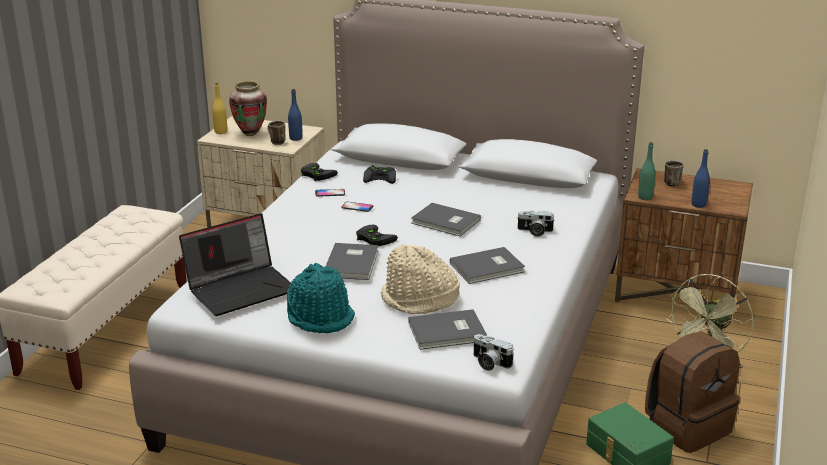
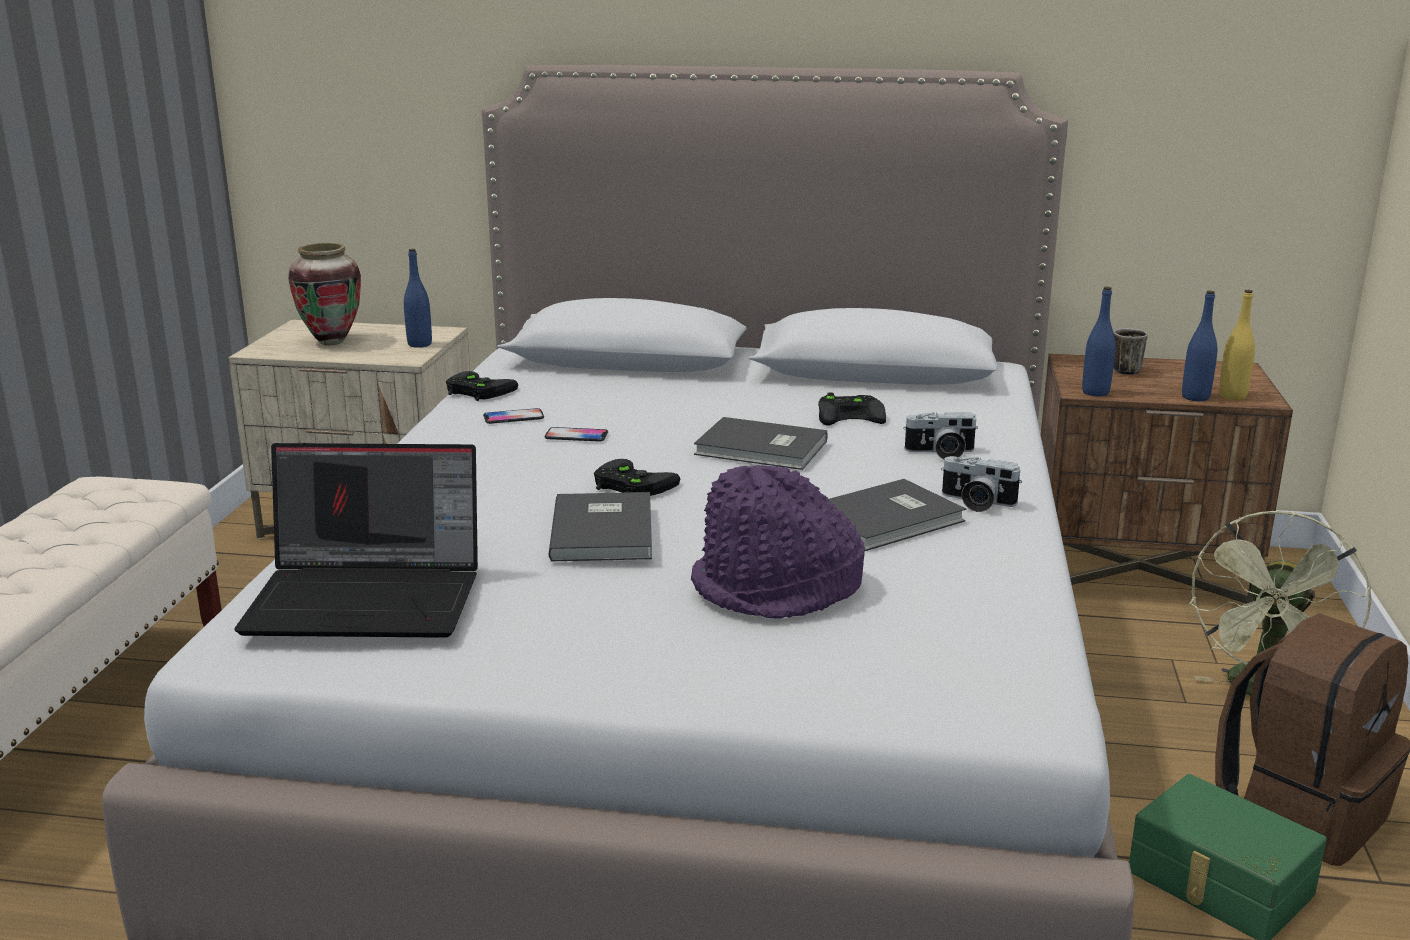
camera: 10 degrees left, 5 degrees down
laptop [179,213,291,316] -> laptop turned 45 degrees clockwise [234,443,478,638]
yellow bottle [212,83,227,134] -> yellow bottle moved to [1219,290,1255,400]
mug [268,121,285,145] -> none
turquoise hat [287,263,355,334] -> none
black game controller [363,165,396,184] -> black game controller moved to [818,392,886,425]
beige hat [381,245,460,314] -> purple hat [691,465,865,619]
grey book [408,309,487,350] -> none
camera [473,334,514,371] -> camera moved to [941,456,1022,512]
green bottle [638,142,656,200] -> blue bottle [1082,287,1116,396]

